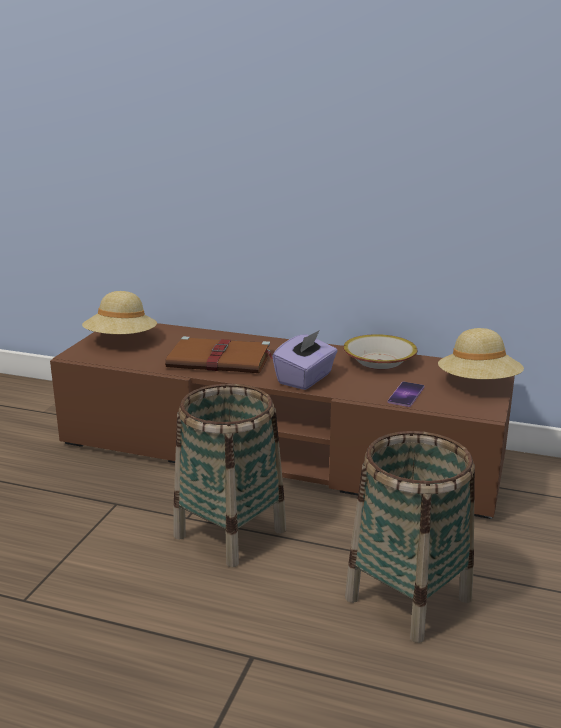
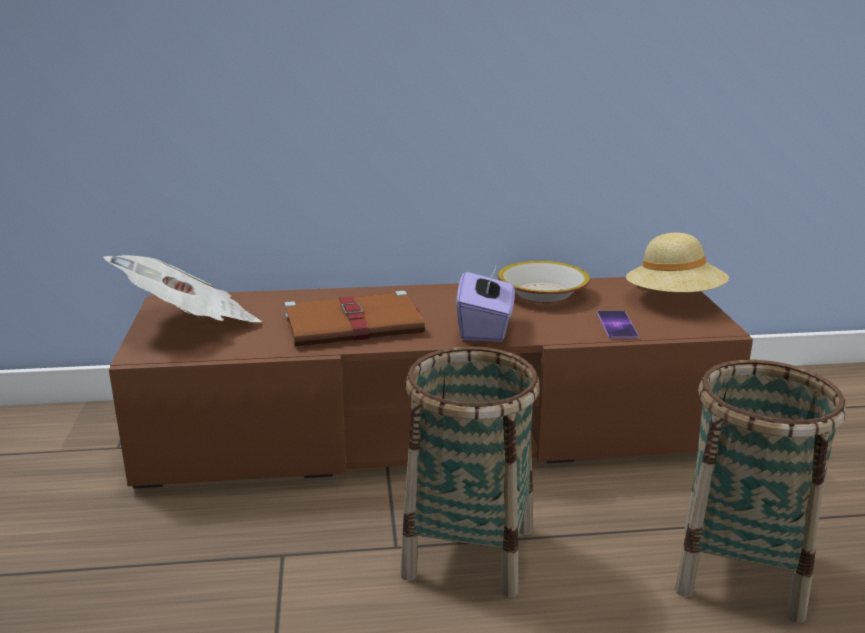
camera: 25 degrees left, 0 degrees up
beige hat [82,291,157,334] -> newspaper [103,255,262,322]

